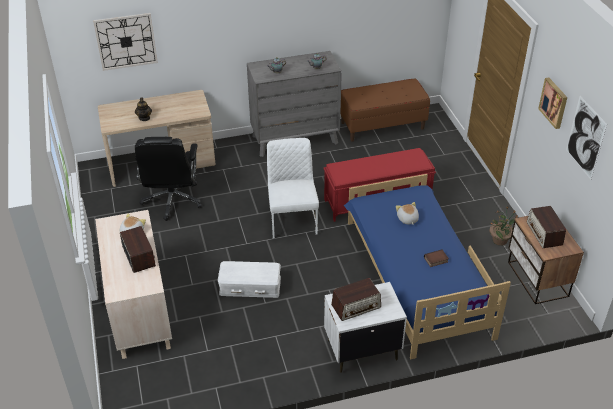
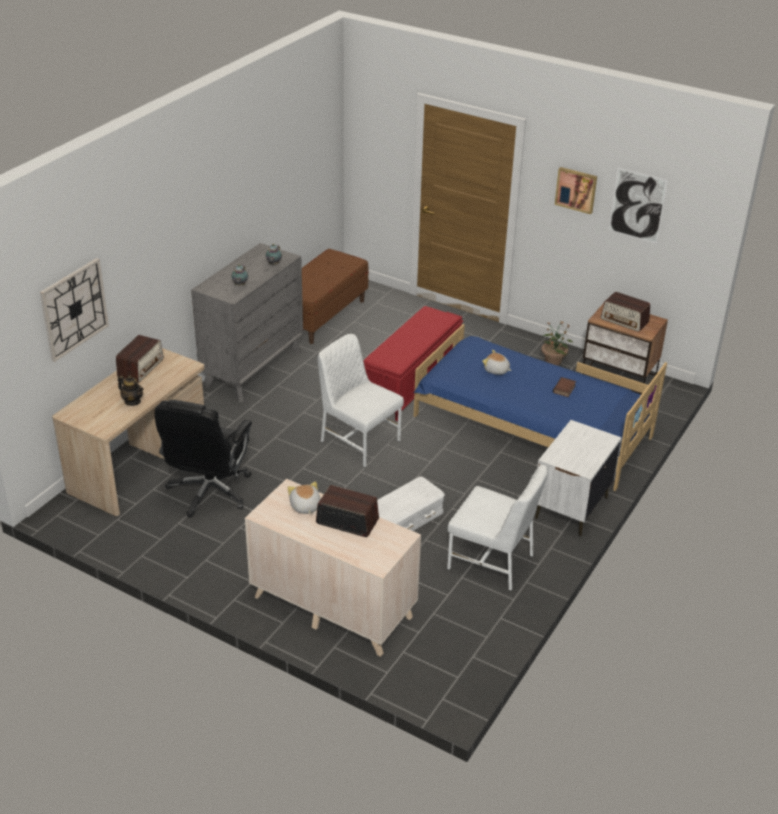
camera: 45 degrees left, 5 degrees down
black office chair [135,137,202,221] -> black office chair turned 60 degrees clockwise [155,400,252,518]
radio [331,278,381,321] -> radio moved to [116,335,164,382]
none -> white chair [447,465,548,591]

